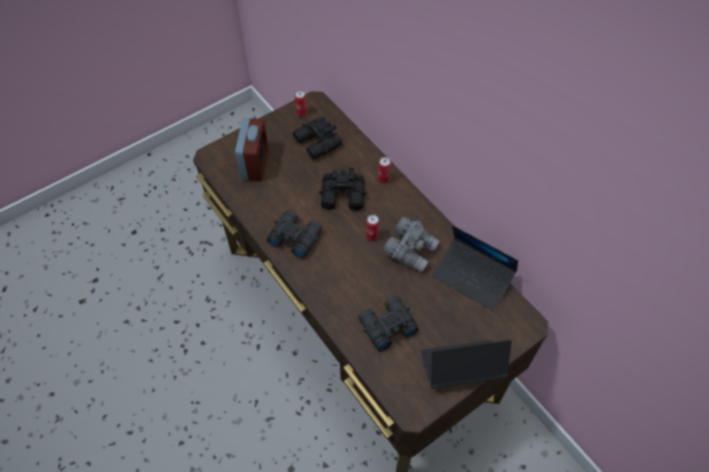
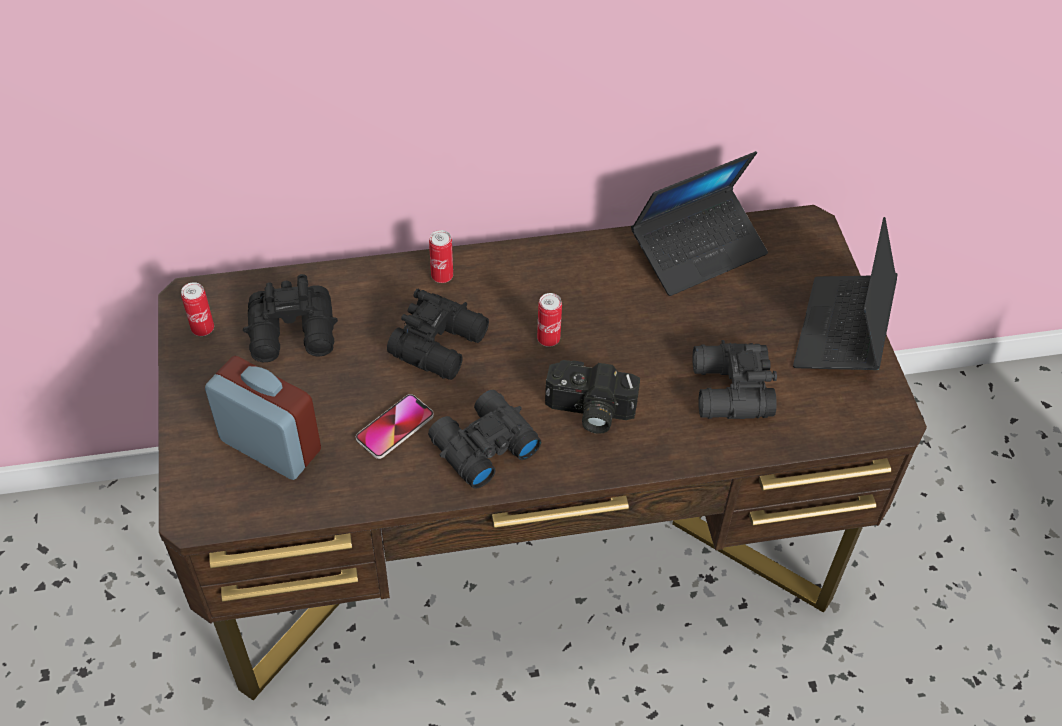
camera: 65 degrees left, 5 degrees down
grey binoculars [383,217,439,272] -> none
none -> phone [356,394,434,459]
none -> camera [545,360,640,434]

